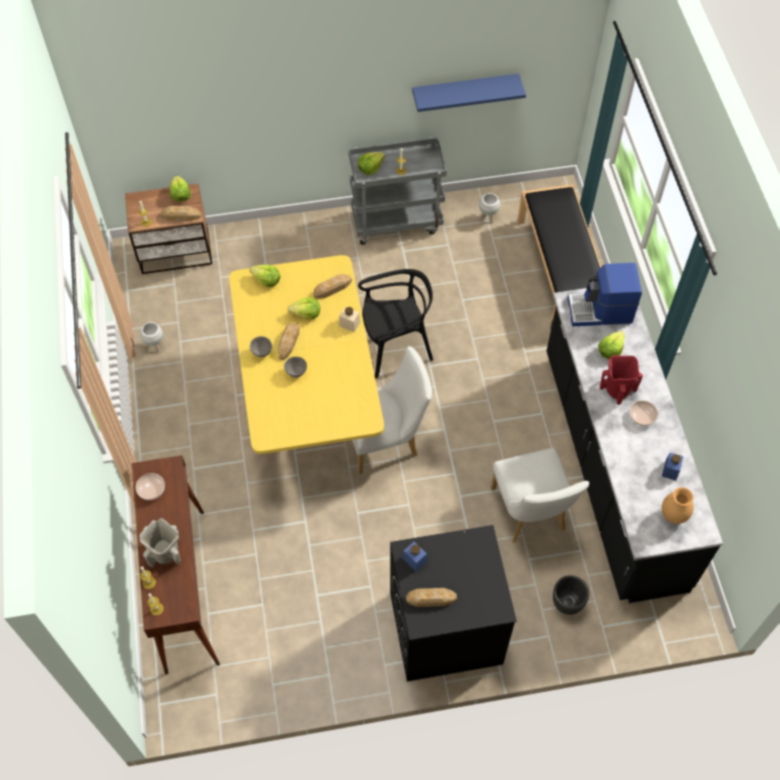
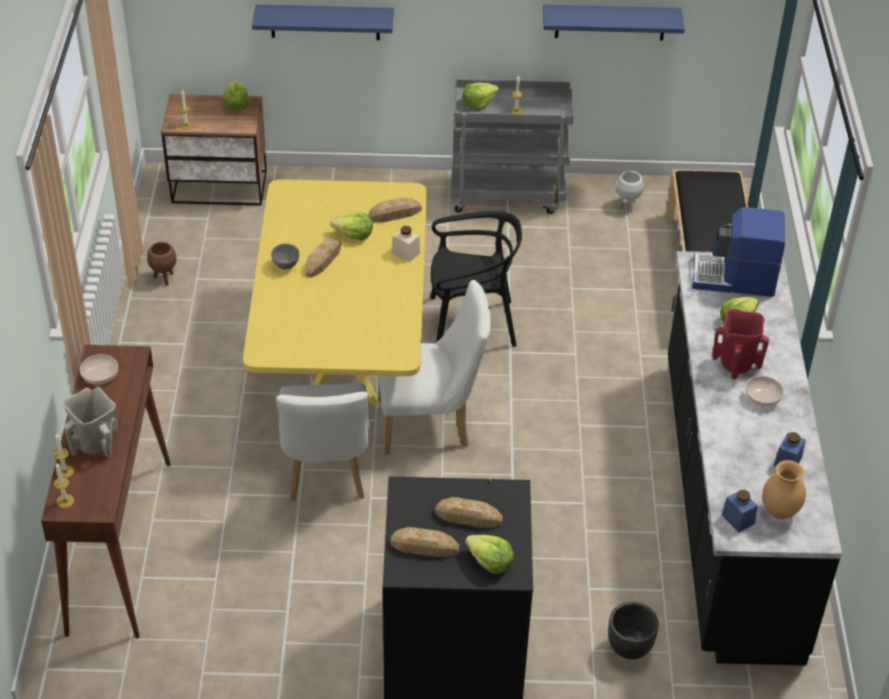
camera: 10 degrees right, 15 degrees down
white planter [140,322,163,352] -> brown planter [147,242,176,286]
bread [161,206,201,221] -> bread moved to [435,497,503,528]
lettuce [249,265,280,287] -> lettuce moved to [465,535,514,574]
grey bowl [284,356,307,378] -> none
blue jar [402,542,427,572] -> blue jar moved to [722,490,758,533]
white chair [491,448,589,543] -> white chair moved to [276,383,369,502]
none -> blue shelf [252,4,394,40]

